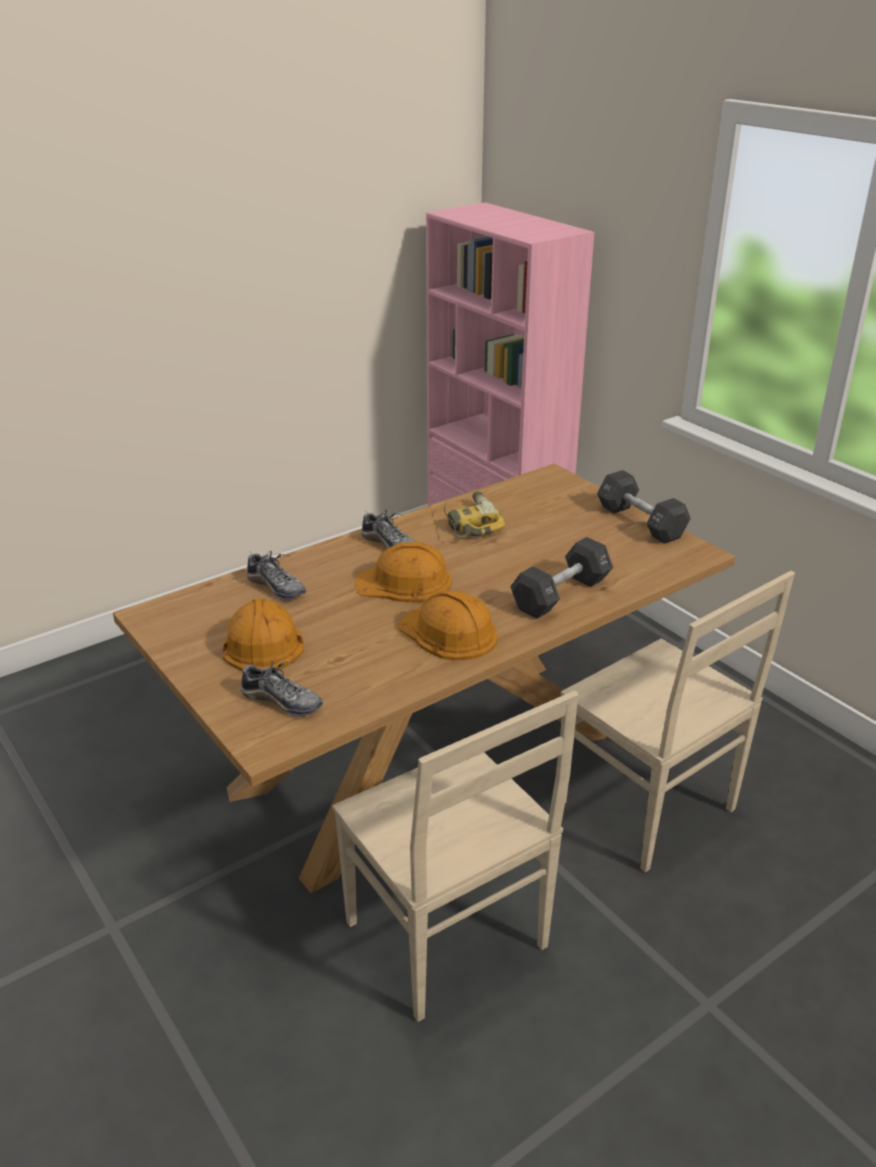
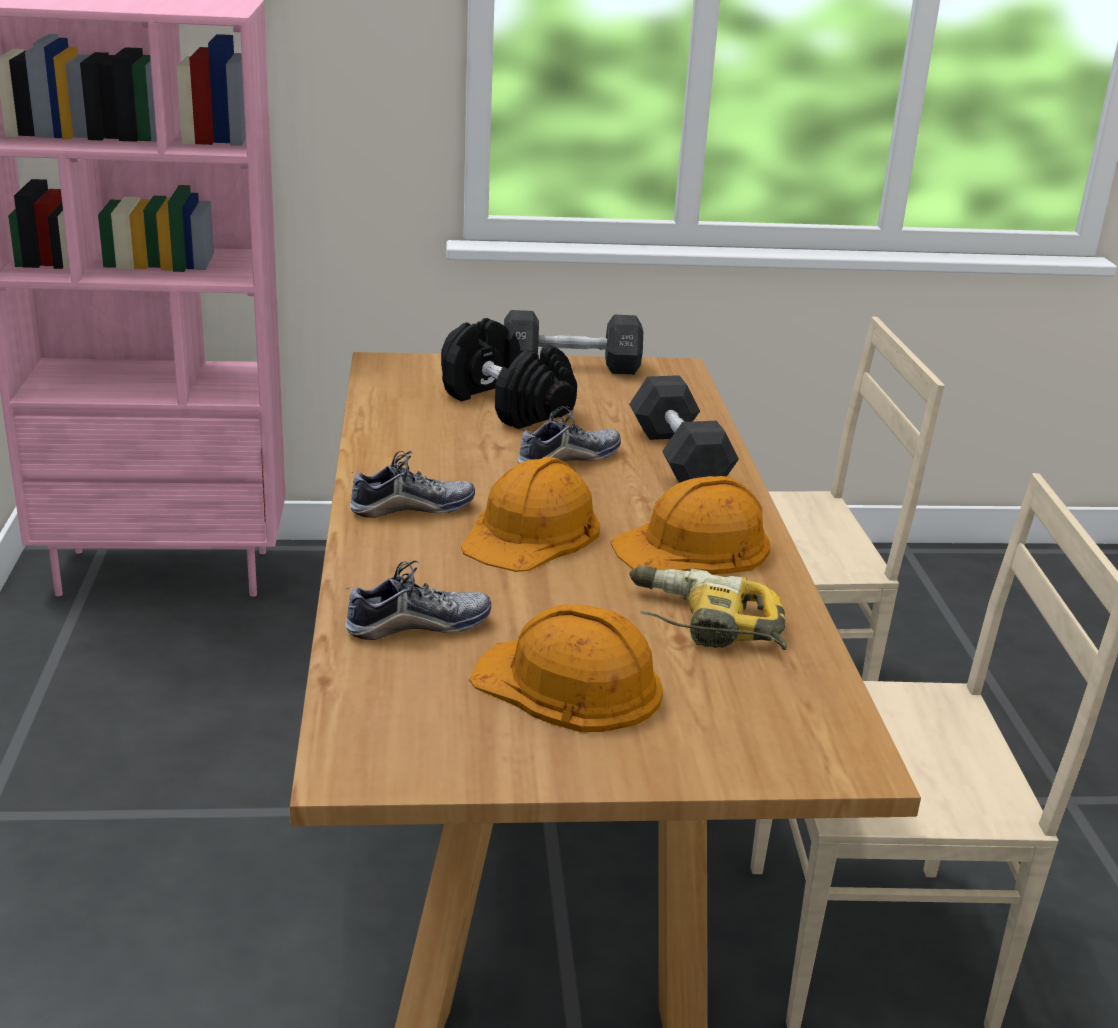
camera: 60 degrees left, 5 degrees down
shoe [241,661,323,717] -> shoe moved to [518,407,621,464]
power drill [444,491,505,538] -> power drill moved to [629,565,787,650]
none -> black dumbbell [441,318,577,429]

